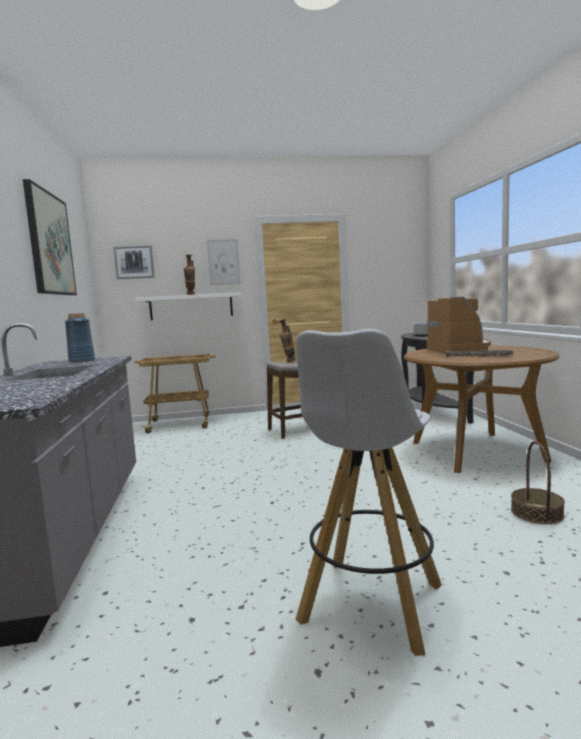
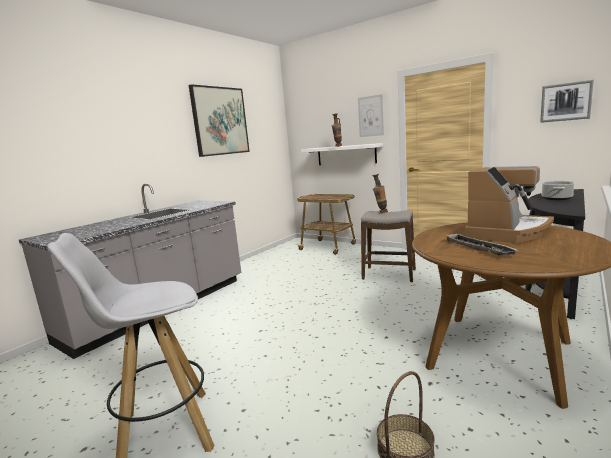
camera: 45 degrees right, 5 degrees up
blue vase [65,313,95,363] -> none
picture [113,245,154,279] -> picture moved to [540,80,594,123]

